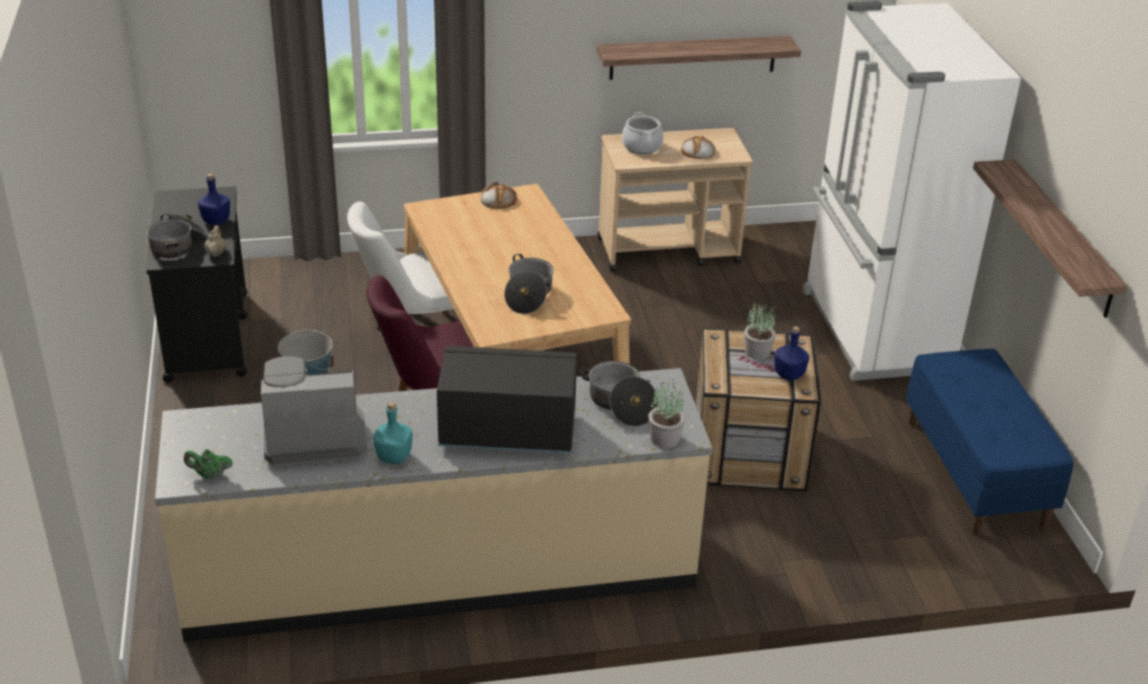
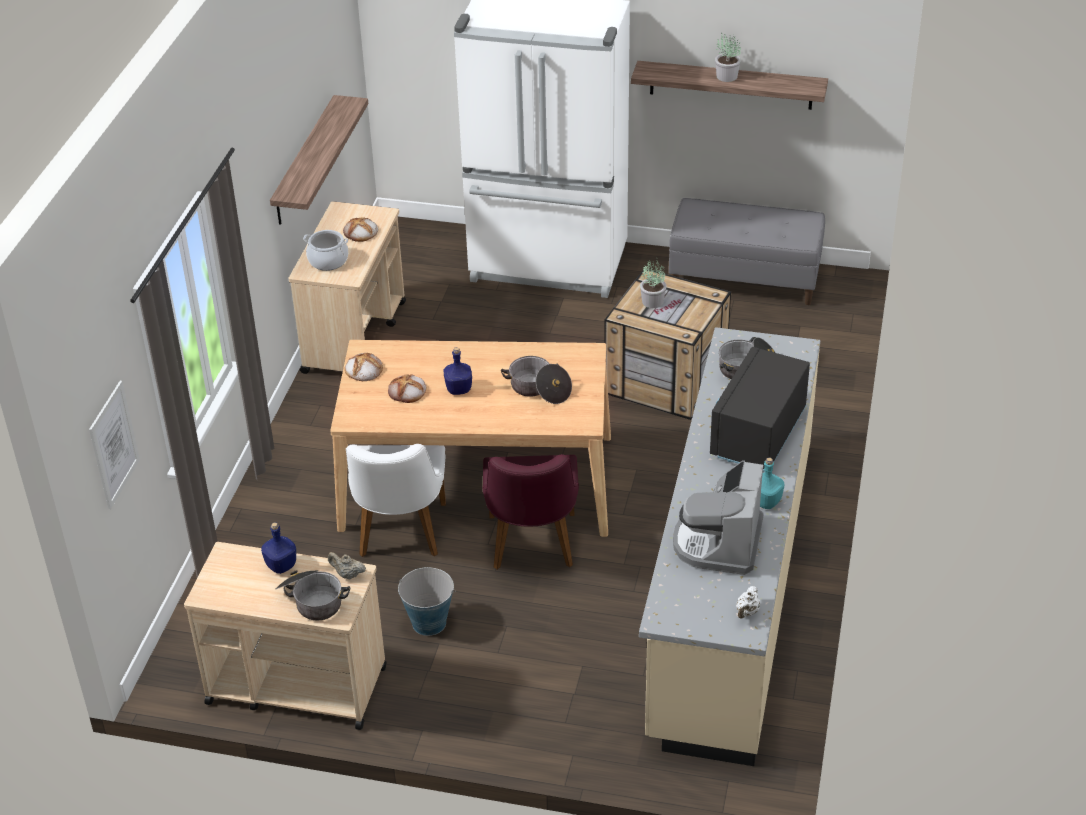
camera: 65 degrees left, 5 degrees up
black cart [146,186,248,382] -> beige cart [184,542,387,730]
green teapot [184,449,233,479] -> white teapot [736,586,760,619]
potted plant [649,380,685,448] -> potted plant moved to [715,33,741,82]
blue bottle [775,326,809,381] -> blue bottle moved to [444,347,472,395]
blue bench [906,349,1073,536] -> grey bench [669,198,825,305]
none -> picture [89,381,140,509]
none -> bread [388,374,426,403]

